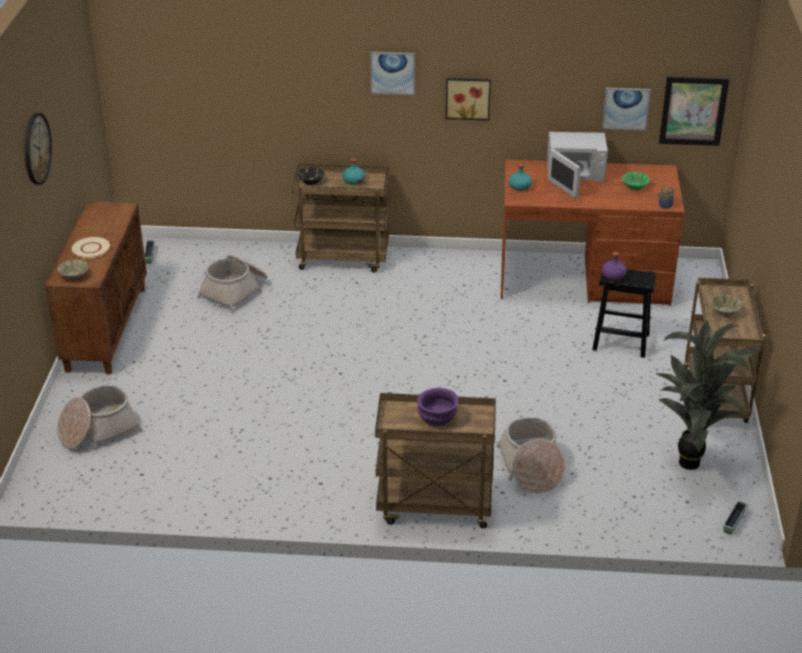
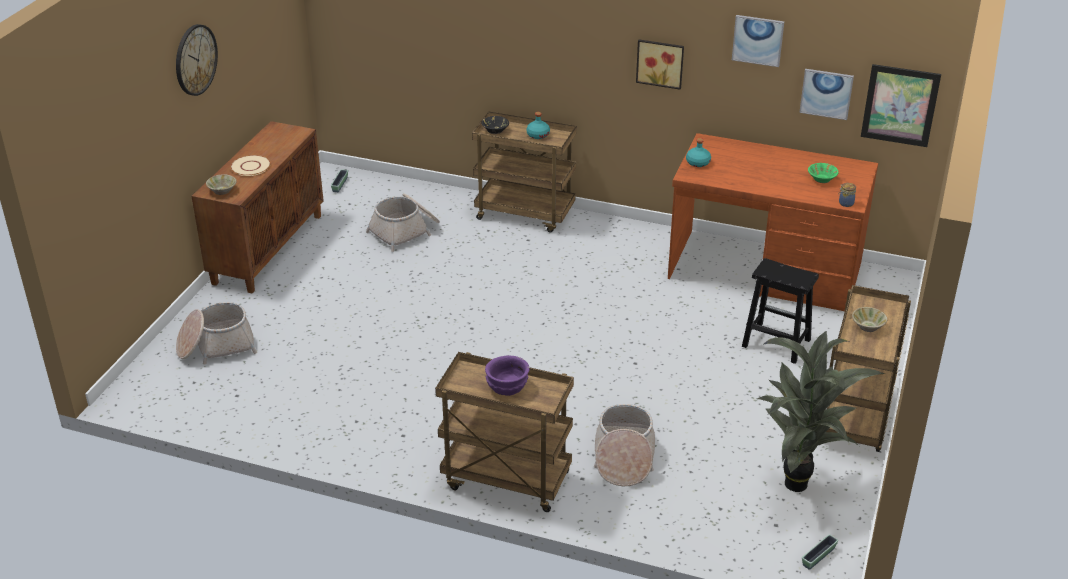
camera: 15 degrees right, 0 degrees up
picture [370,52,415,95] -> picture moved to [732,15,784,67]
white microwave [547,132,608,199] -> none
purple bottle [602,252,627,280] -> none

